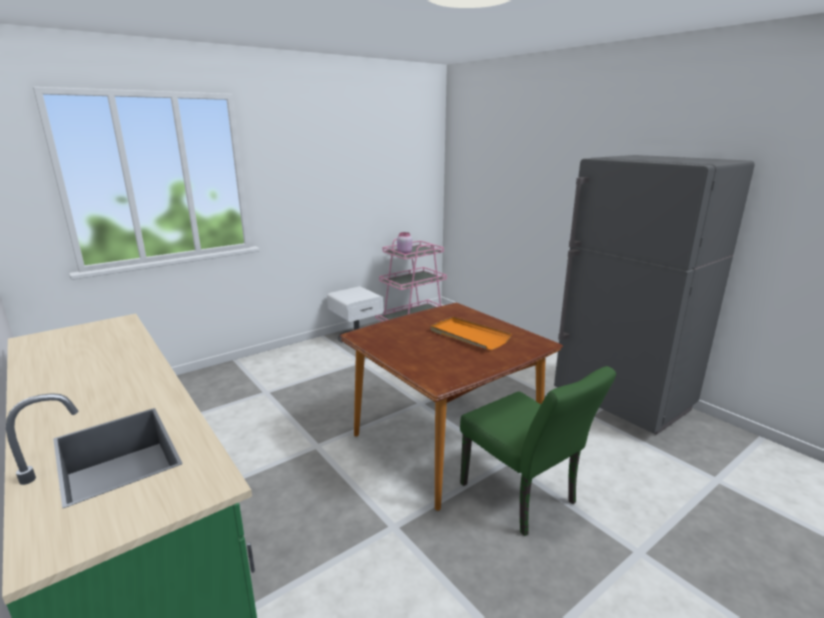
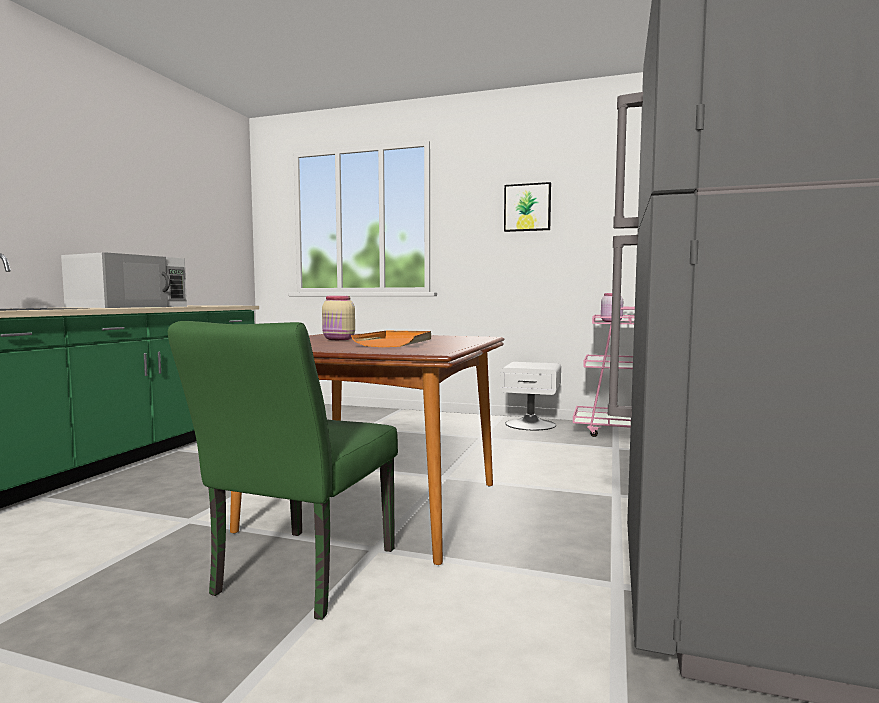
camera: 55 degrees right, 15 degrees down
none -> white microwave [61,252,187,308]
none -> beige jar [322,296,355,340]
none -> picture [504,182,551,232]

